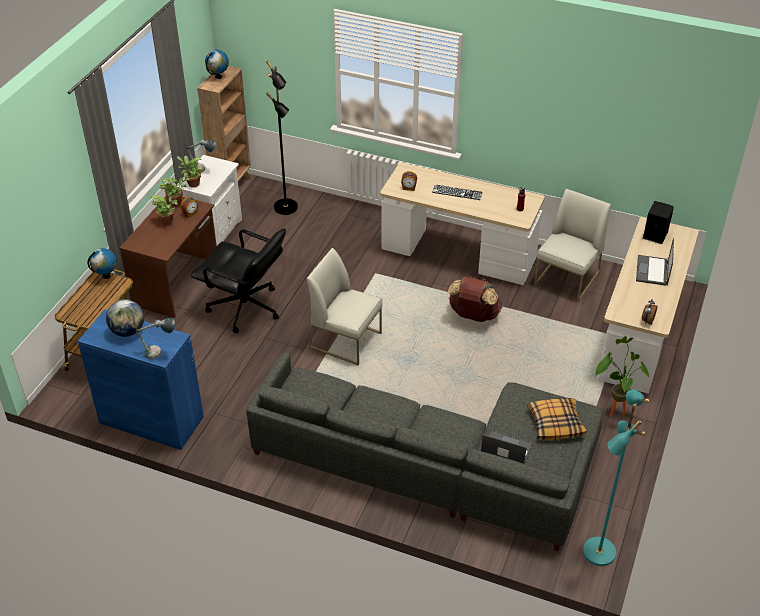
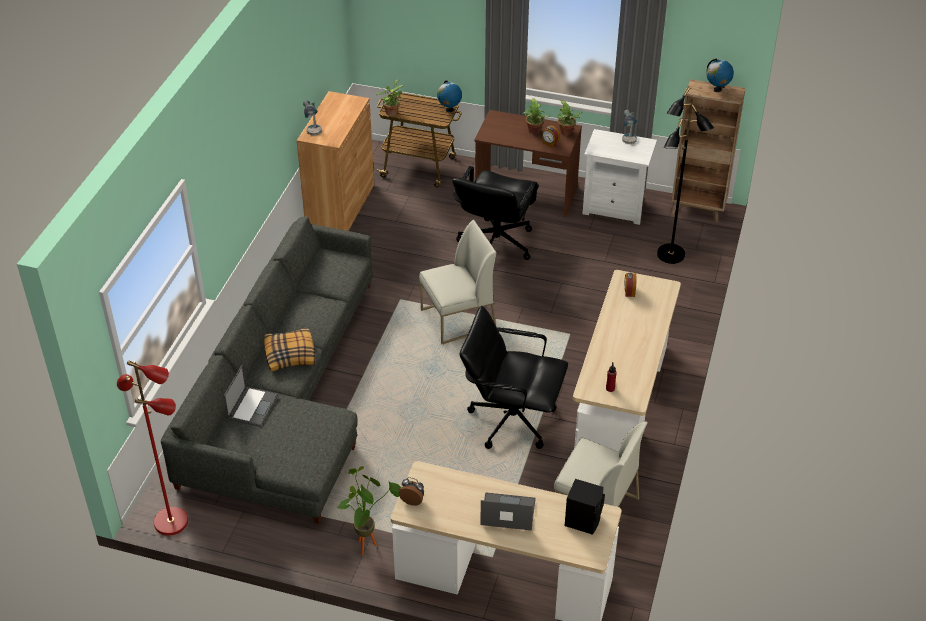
camera: 85 degrees right, 0 degrees up
blue cabinet [78,309,204,450] -> brown cabinet [297,91,374,231]
globe [106,299,144,337] -> none
potted plant [177,156,203,187] -> potted plant moved to [376,79,404,116]
white chair [307,248,383,365] -> white chair turned 45 degrees clockwise [419,220,496,344]
keyboard [432,185,482,200] -> none
brown backpack [448,276,502,322] -> black office chair [459,306,568,449]
pillow [527,398,587,440] -> pillow moved to [264,327,316,372]
turquoise floor lamp [583,389,649,566] -> red floor lamp [117,360,188,535]

